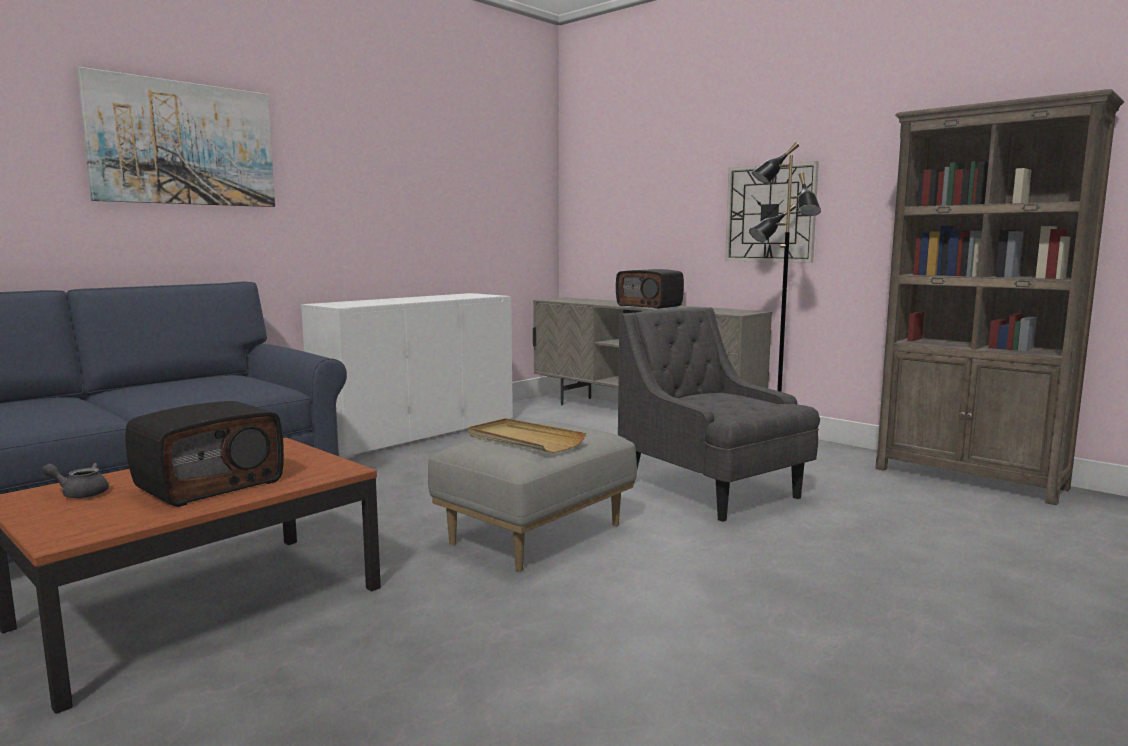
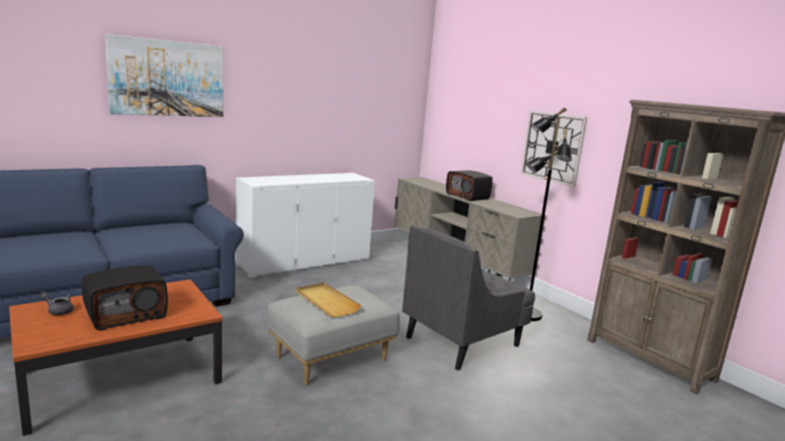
camera: 10 degrees right, 5 degrees up
grey armchair [618,307,820,522] -> grey armchair turned 105 degrees counterclockwise [402,225,535,370]

